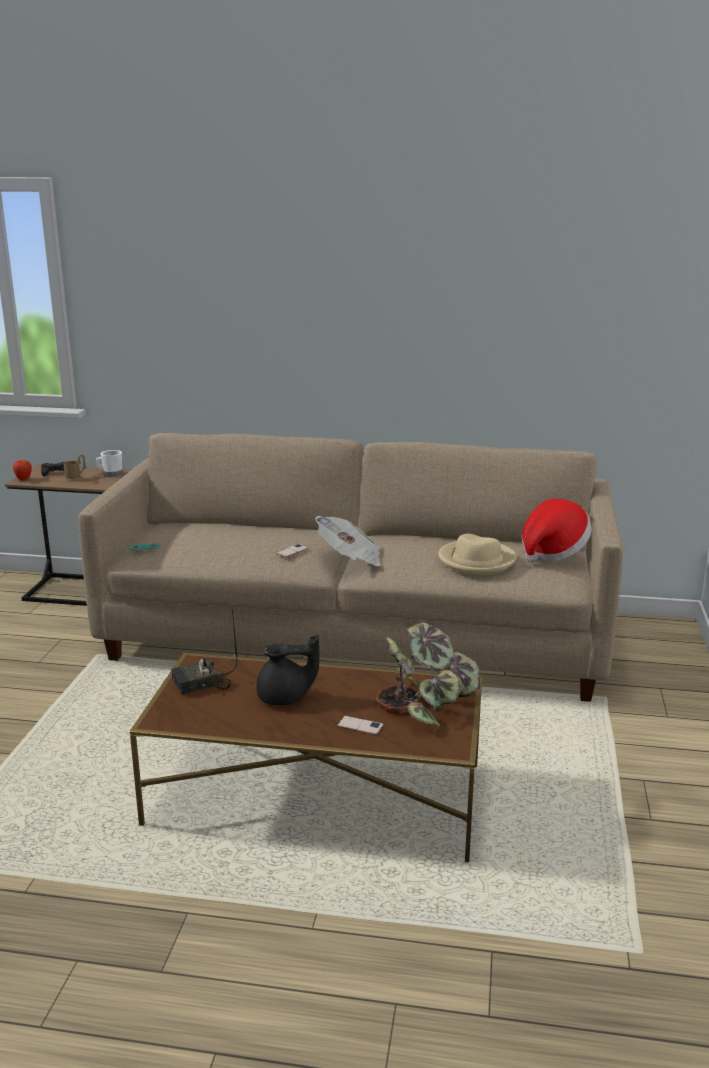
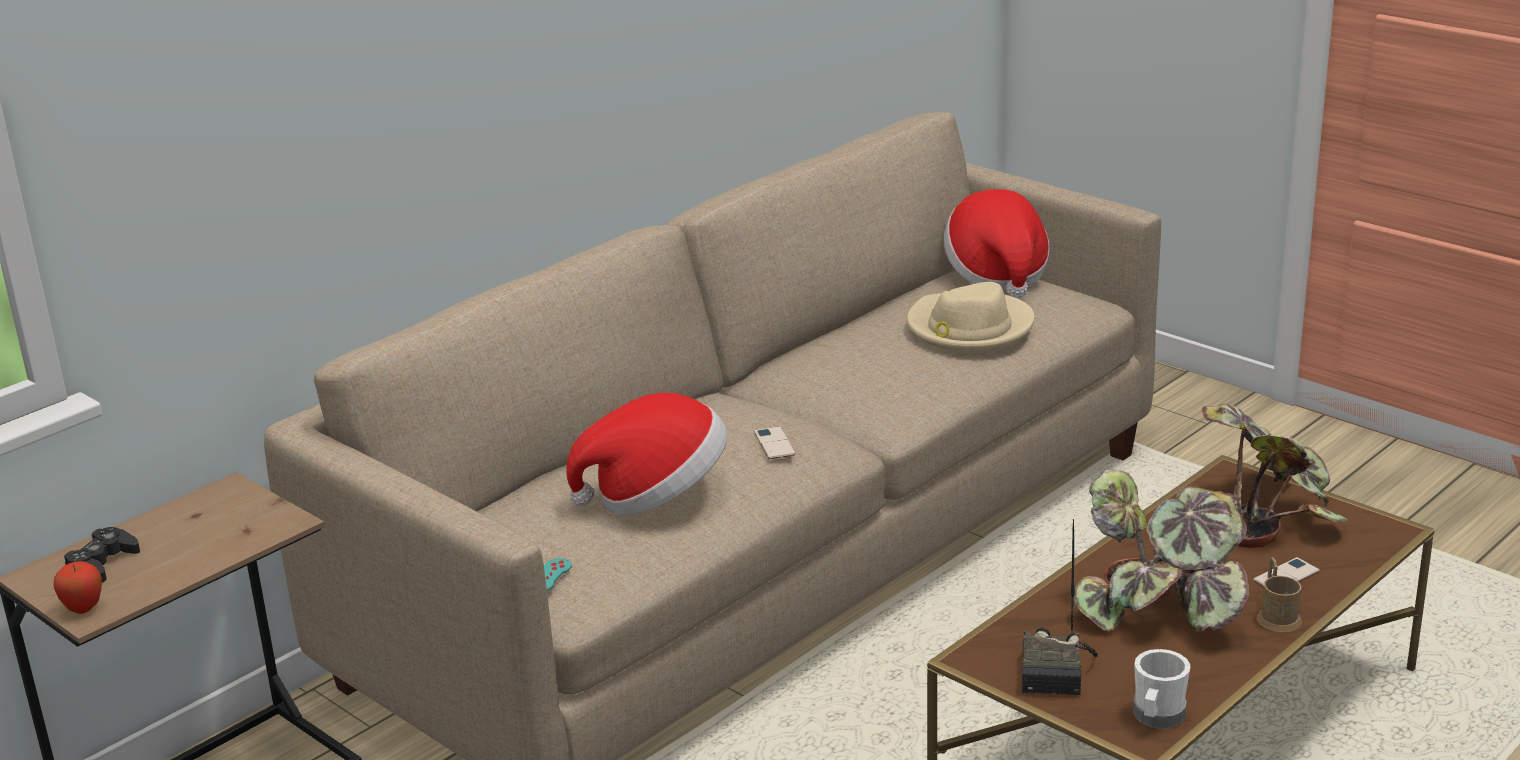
camera: 55 degrees left, 5 degrees up
brown mug [63,455,87,482] -> brown mug moved to [1257,557,1302,632]
white mug [95,450,123,478] -> white mug moved to [1133,649,1190,729]
black teapot [256,635,319,705] -> potted plant [1074,469,1249,632]
newspaper [315,516,381,566] -> none
none -> hat [567,393,727,515]

